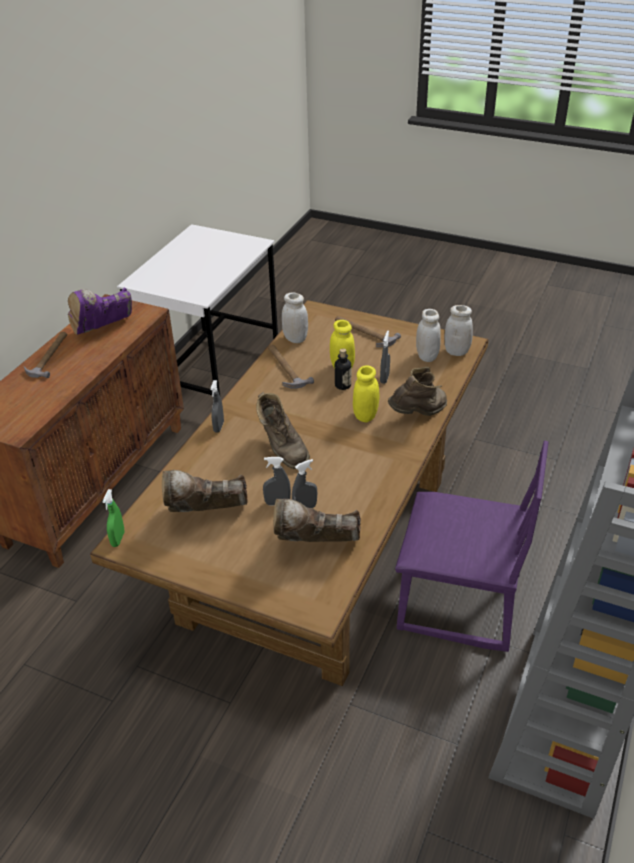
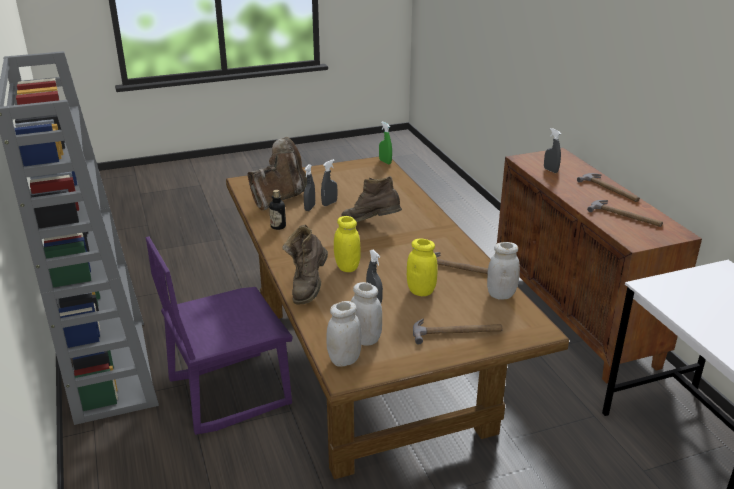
camera: 135 degrees right, 10 degrees down
purple boot [68,288,132,335] -> hammer [587,200,663,227]
brown boot [162,470,248,512] -> none
grey spray bottle [210,380,224,433] -> grey spray bottle moved to [544,128,561,173]
bottle [335,348,351,390] -> bottle moved to [269,190,286,230]

